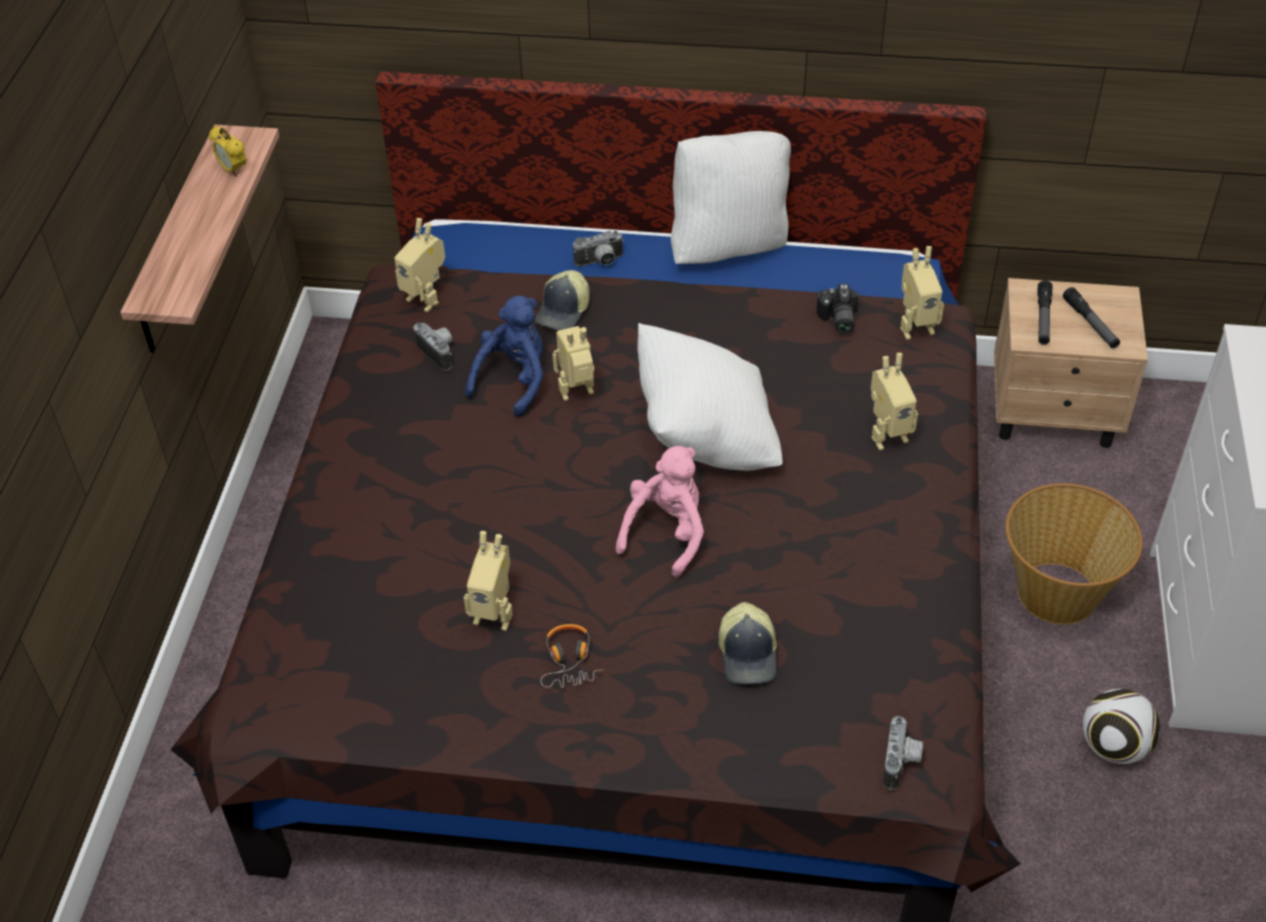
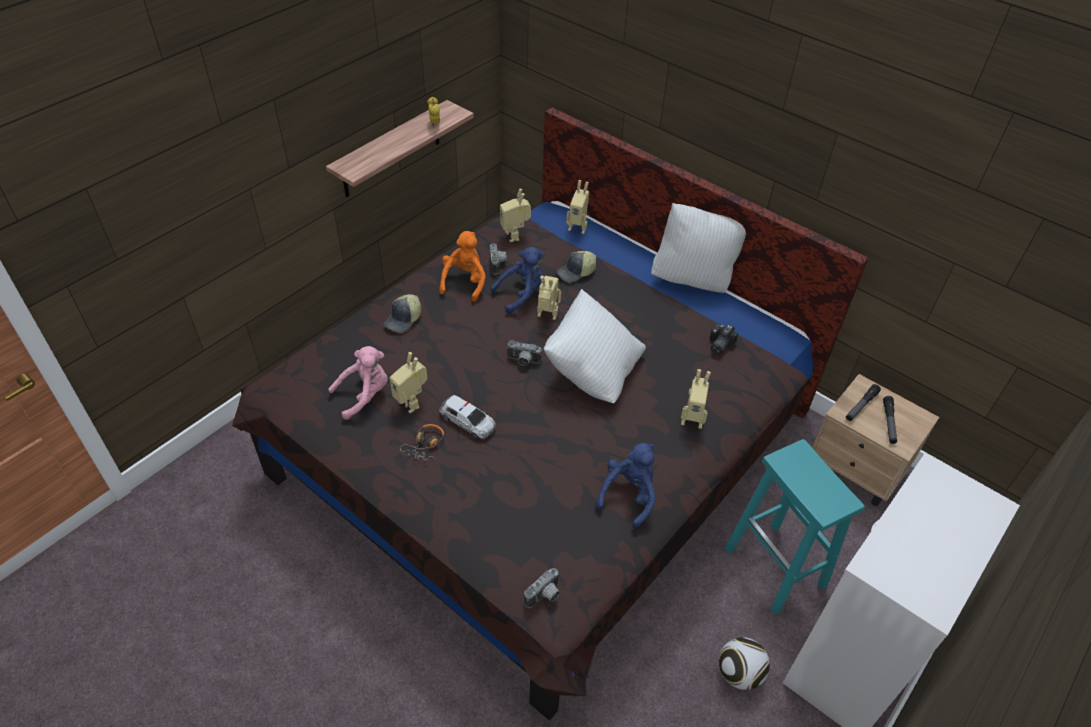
camera: 30 degrees right, 0 degrees up
camera [573,231,624,267] -> camera moved to [507,340,542,366]
pink plush toy [616,446,704,577] -> pink plush toy moved to [328,346,387,420]
cap [719,602,777,684] -> cap moved to [384,294,422,333]
toy robot [900,246,944,340] -> toy robot moved to [566,180,589,234]
basket [1005,483,1143,625] -> turquoise stool [725,439,865,615]
none -> orange plush toy [439,231,486,302]
none -> toy car [439,395,496,439]
none -> blue plush toy [596,443,656,529]

